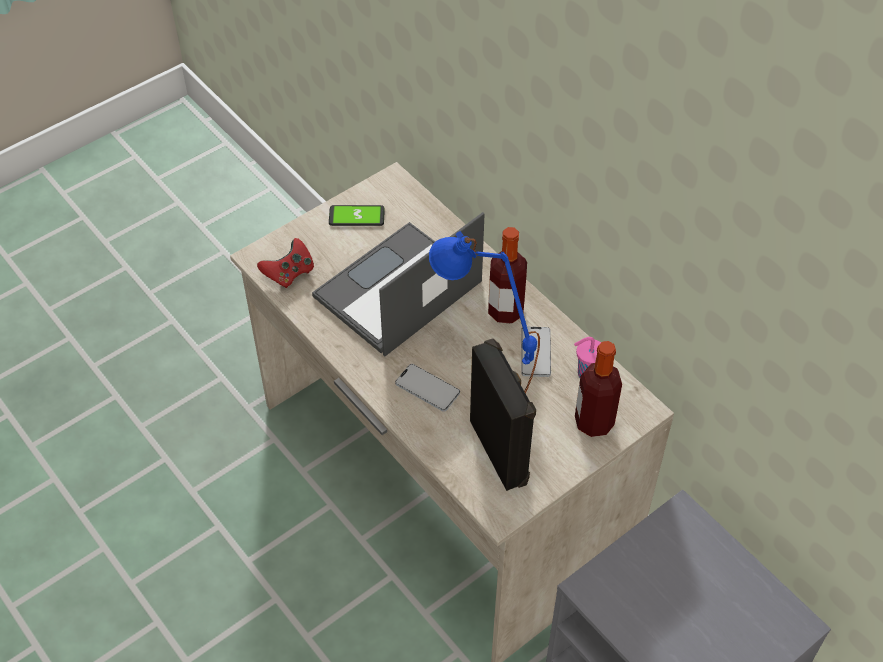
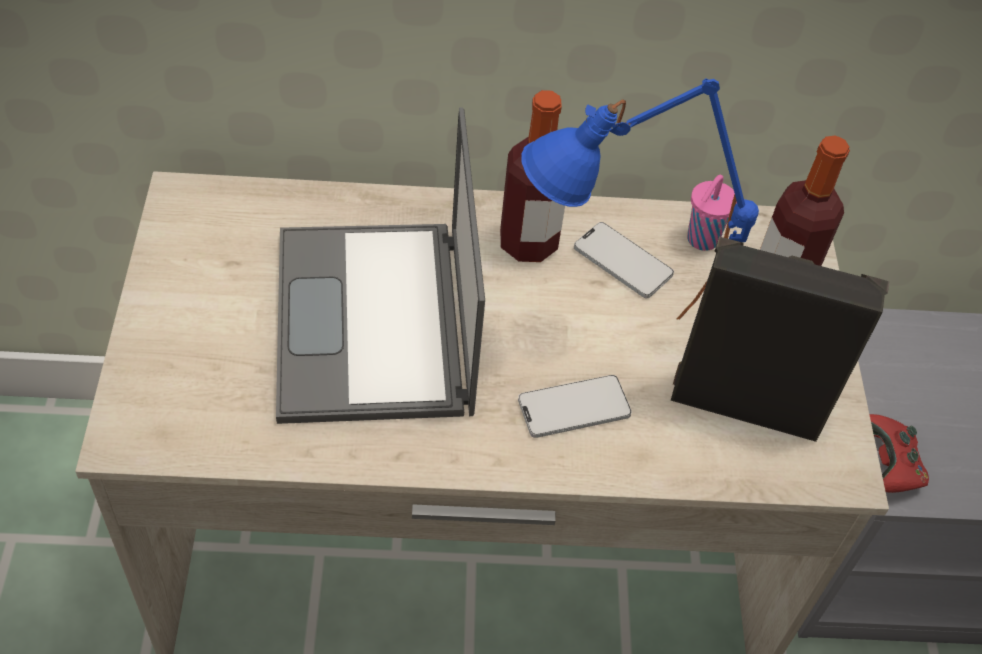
camera: 55 degrees left, 0 degrees up
red game controller [257,238,314,288] -> red game controller moved to [869,414,929,493]
phone [329,205,385,226] -> none

